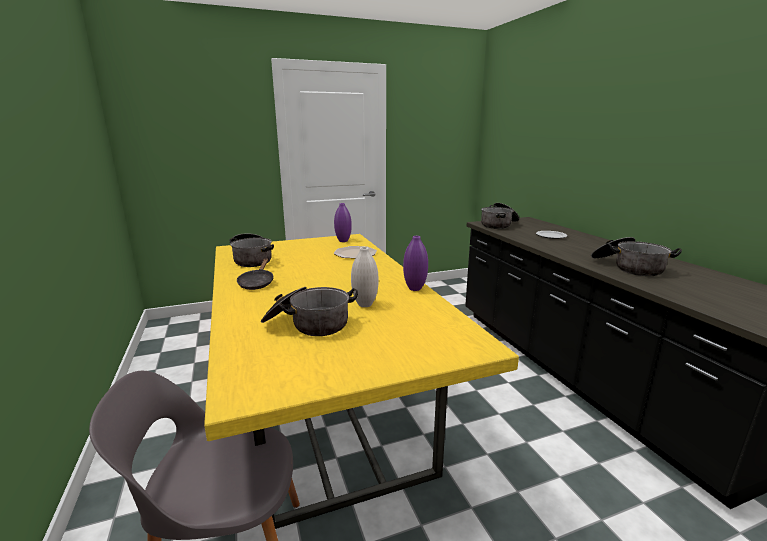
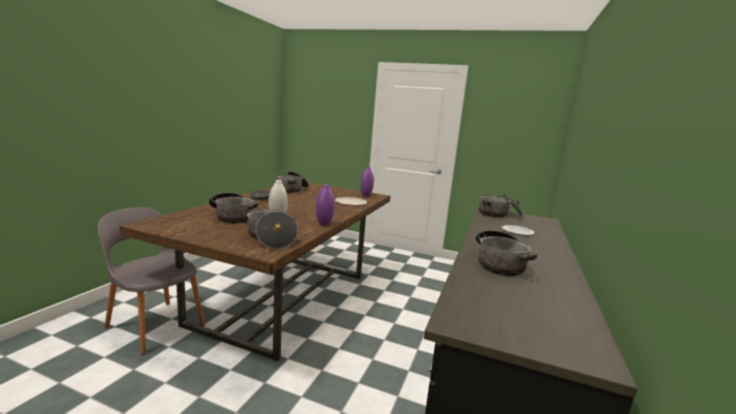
camera: 40 degrees right, 5 degrees down
yellow dining table [204,234,519,529] -> brown dining table [120,183,390,361]
none -> cooking pot [243,209,298,249]

